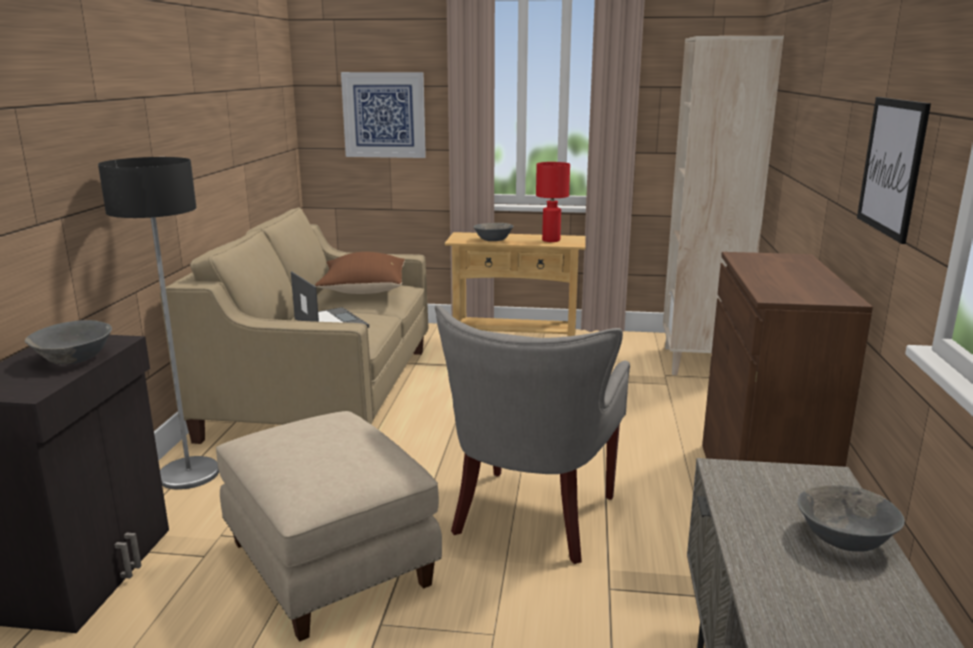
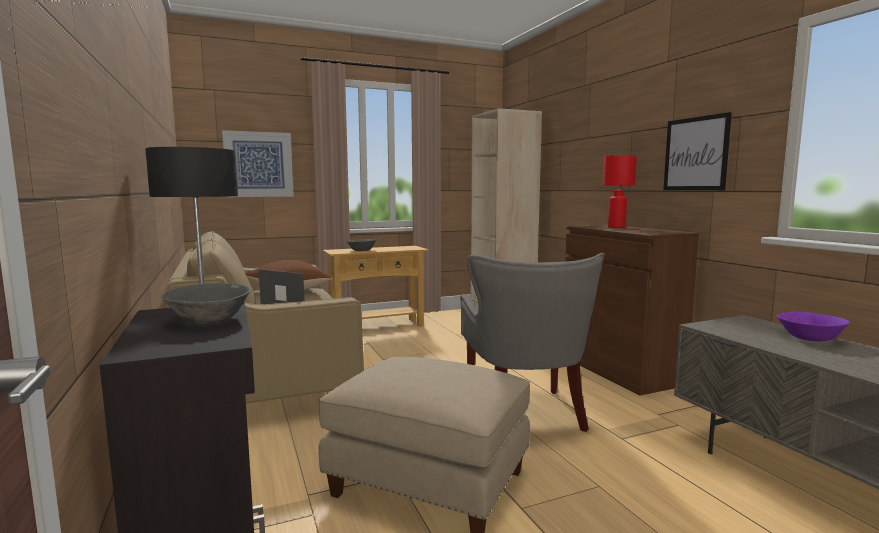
camera: 30 degrees left, 10 degrees down
red table lamp [536,162,570,242] -> red table lamp moved to [603,155,637,228]
grey bowl [798,485,905,552] -> purple bowl [777,312,850,341]

